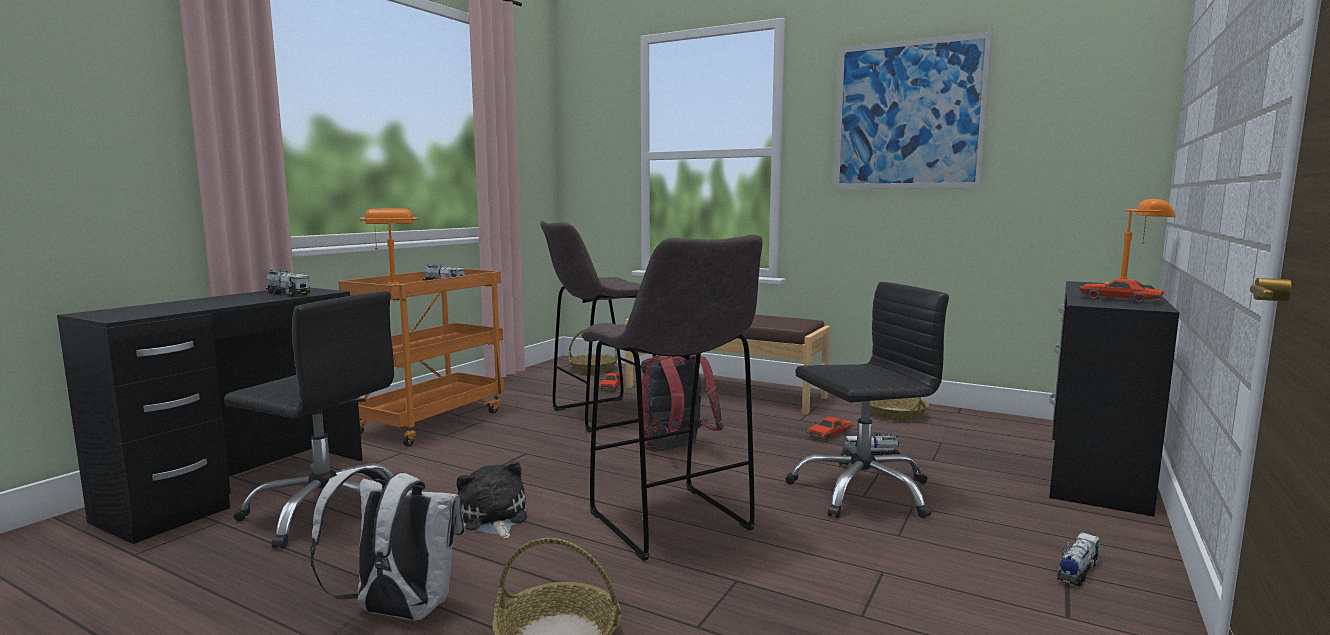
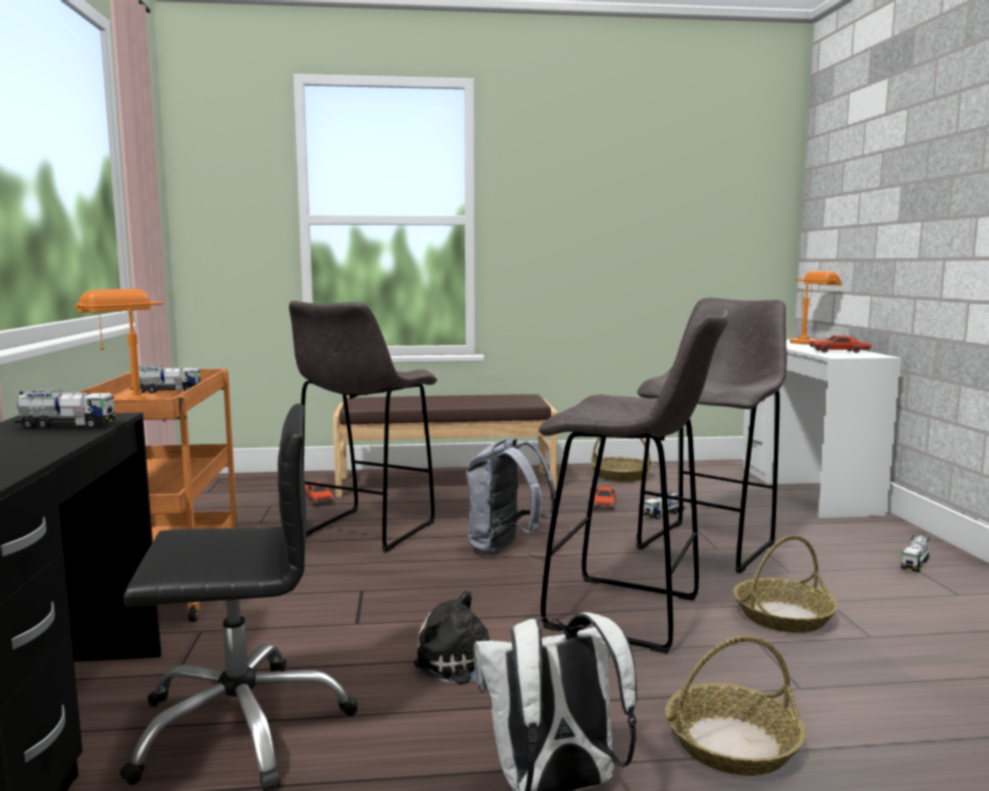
camera: 35 degrees left, 0 degrees up
basket [568,329,618,373] -> basket moved to [734,535,838,633]
red backpack [641,354,723,451] -> grey backpack [466,437,558,555]
black office chair [786,282,949,519] -> grey stool [637,298,787,573]
picture [834,32,993,189] -> none
black desk [1049,281,1179,517] -> white desk [742,340,901,518]
toy truck [1057,532,1100,587] -> toy truck turned 150 degrees counterclockwise [901,534,930,572]

